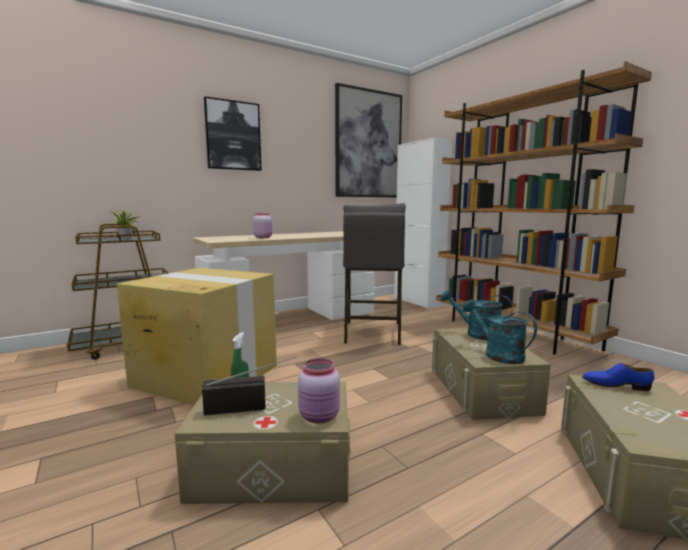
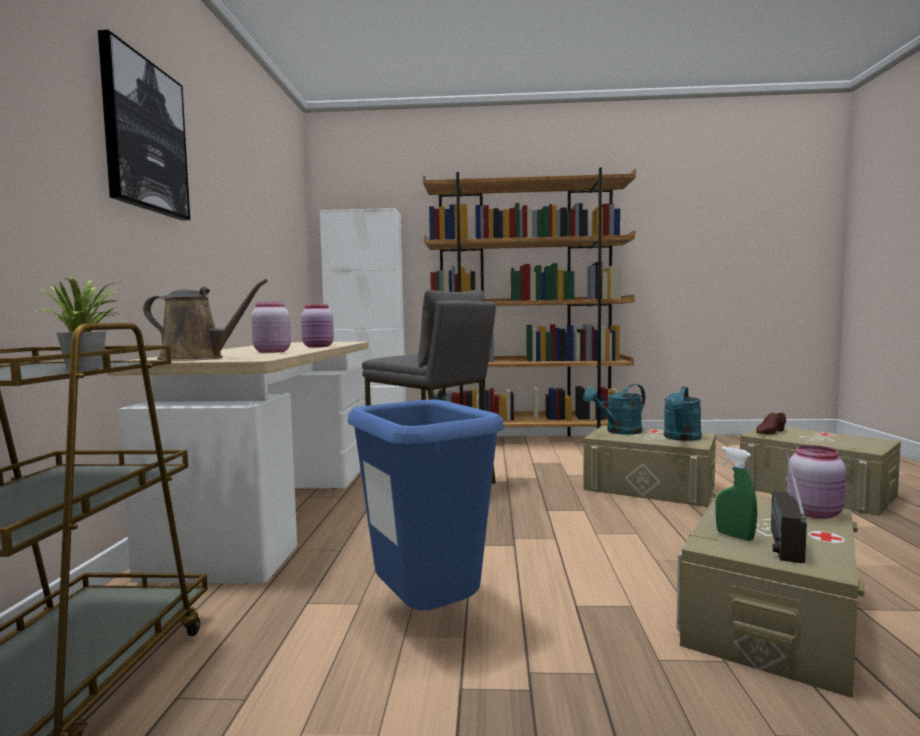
camera: 55 degrees left, 5 degrees down
cardboard box [117,268,277,406] -> blue trash can [348,399,504,610]
picture [335,83,402,198] -> none
turquoise watering can [462,300,537,364] -> turquoise watering can turned 60 degrees counterclockwise [664,387,702,441]
blue shoe [582,363,654,391] -> brown shoe [756,413,786,435]
none -> brown watering can [143,279,268,361]
none -> pink jar [301,304,334,347]

